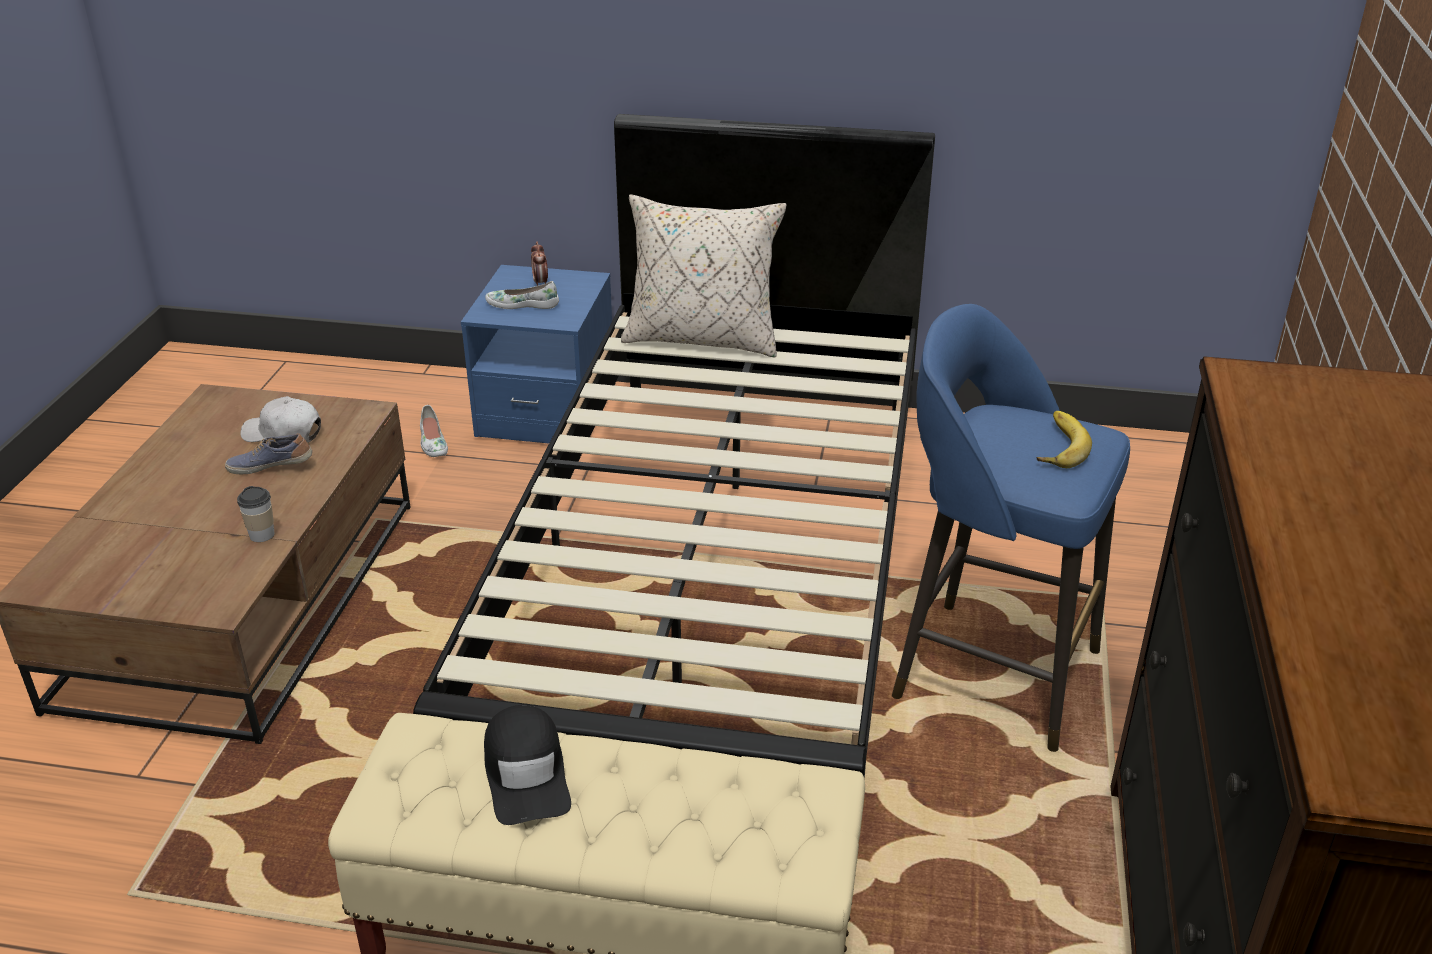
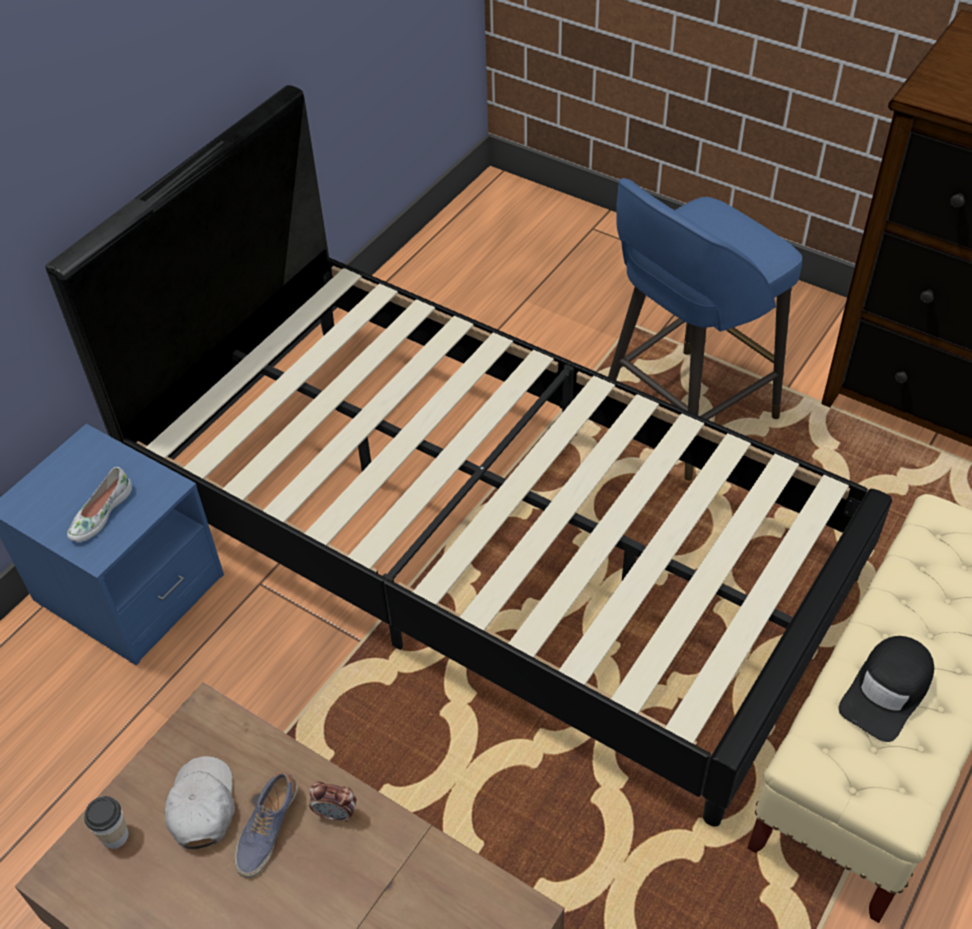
camera: 65 degrees left, 15 degrees up
cup [237,486,275,542] -> cup moved to [84,796,129,849]
white cap [240,396,321,443] -> white cap turned 135 degrees clockwise [165,756,235,849]
white shoe [420,405,448,457] -> none
black cap [484,705,571,825] -> black cap turned 120 degrees clockwise [839,636,934,742]
alarm clock [531,241,548,286] -> alarm clock moved to [309,781,356,822]
beige pillow [621,194,787,357] -> none
banana [1036,411,1092,468] -> none

